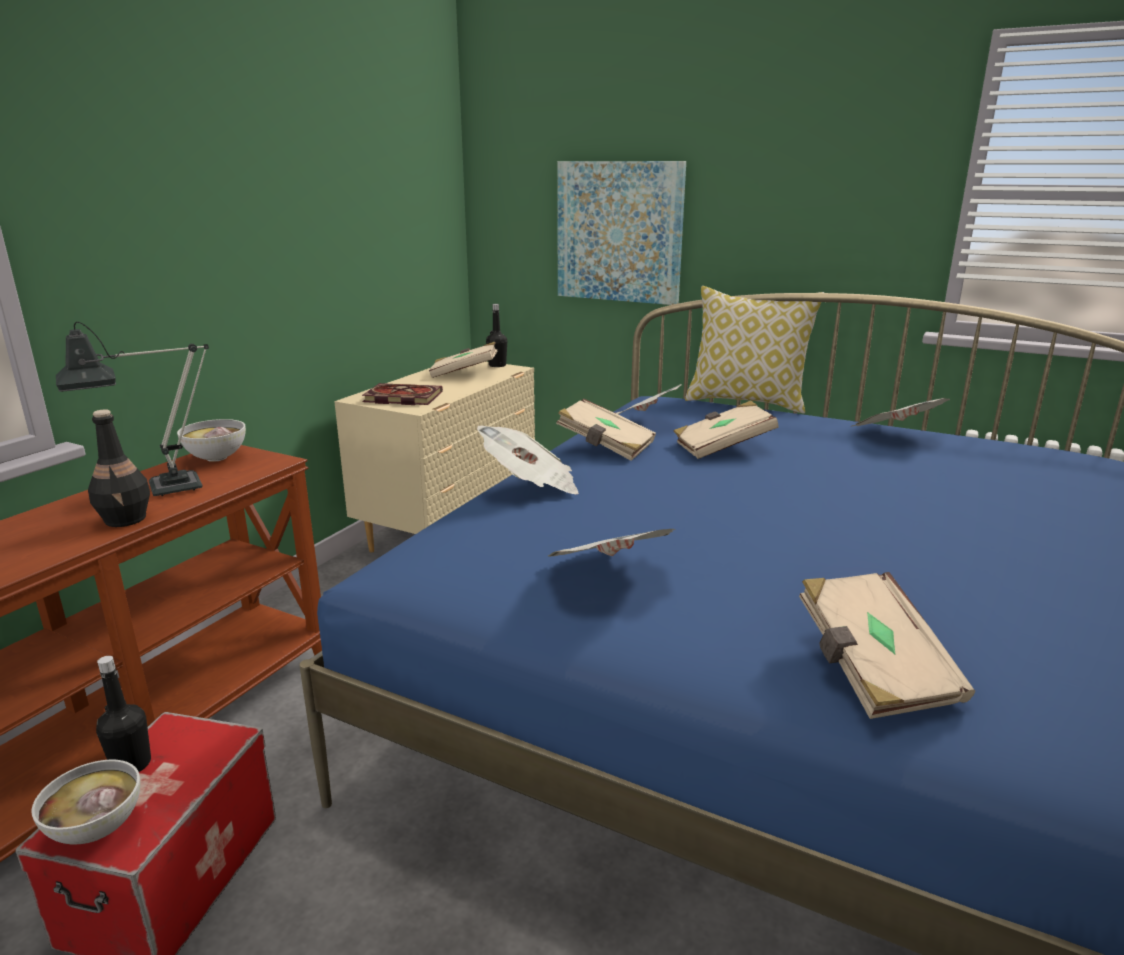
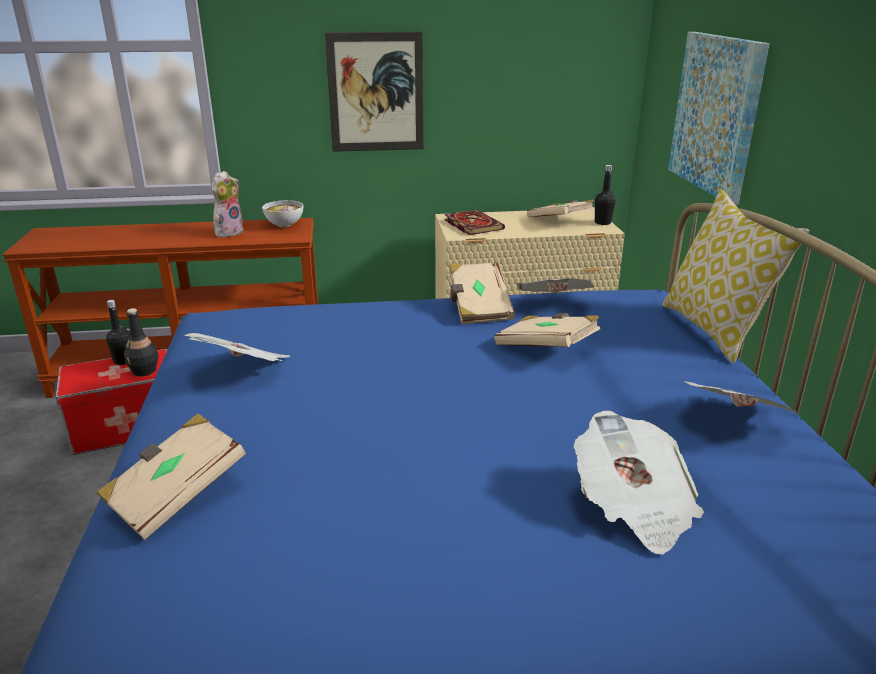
camera: 55 degrees right, 5 degrees up
bowl [31,760,140,845] -> none
table lamp [56,322,209,496] -> plush toy [212,171,243,238]
black bottle [88,409,150,527] -> black bottle moved to [124,308,159,376]
newspaper [477,425,579,494] -> newspaper moved to [574,411,704,555]
none -> picture [325,32,424,152]

